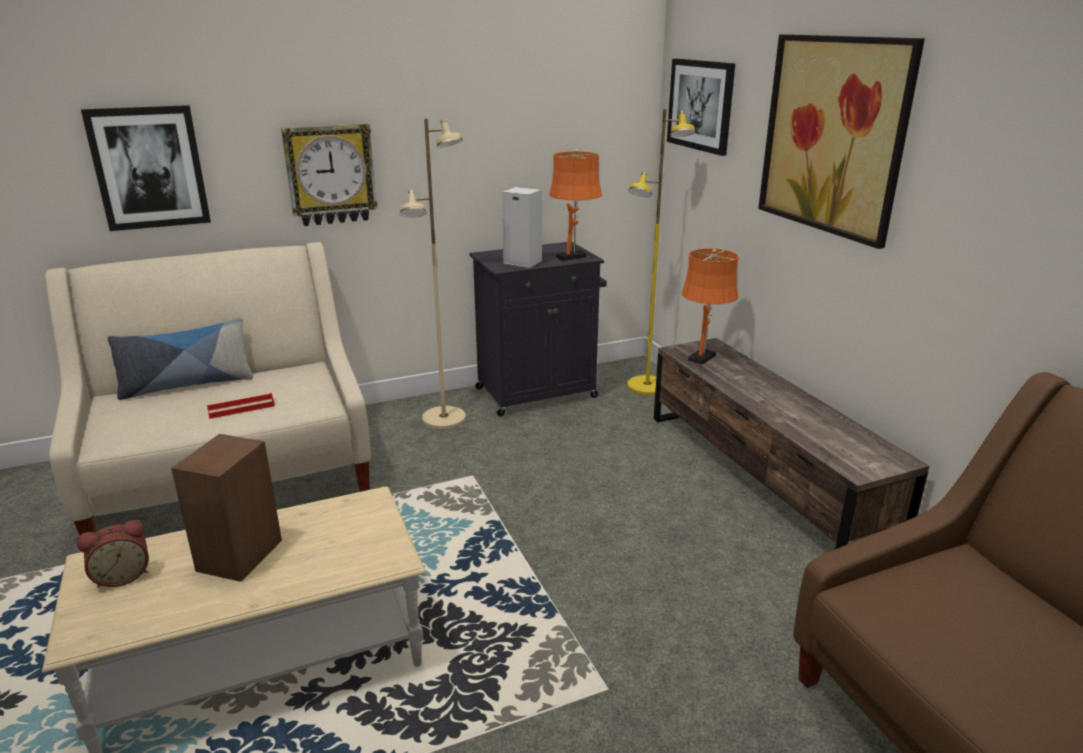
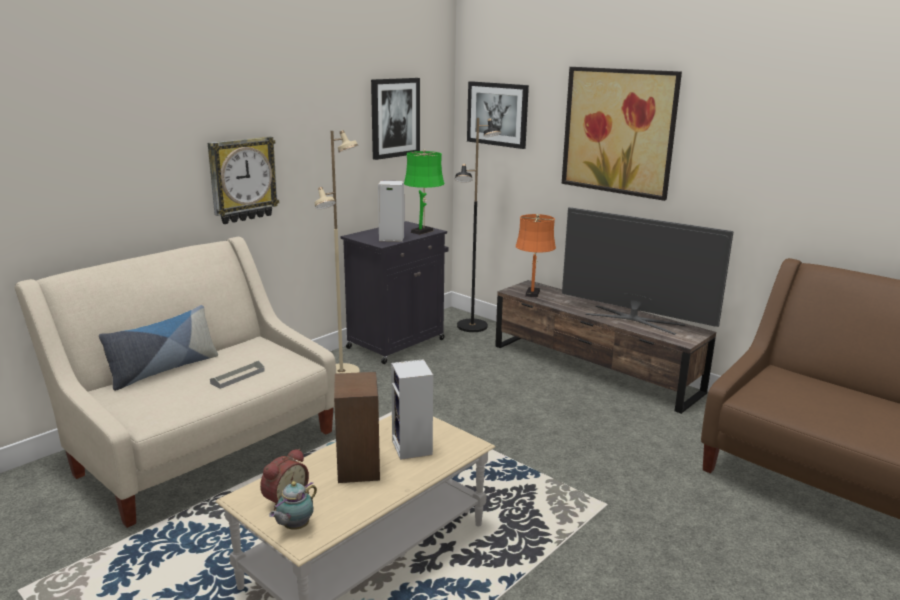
camera: 25 degrees left, 5 degrees down
picture [81,105,211,231] -> picture moved to [371,78,420,160]
red tray [207,393,275,419] -> grey tray [210,361,265,389]
orange table lamp [549,149,602,261] -> green table lamp [404,149,444,235]
yellow floor lamp [627,109,696,395] -> black floor lamp [455,118,501,332]
none -> teapot [269,481,317,530]
none -> speaker [391,359,433,460]
none -> television [562,207,734,335]

